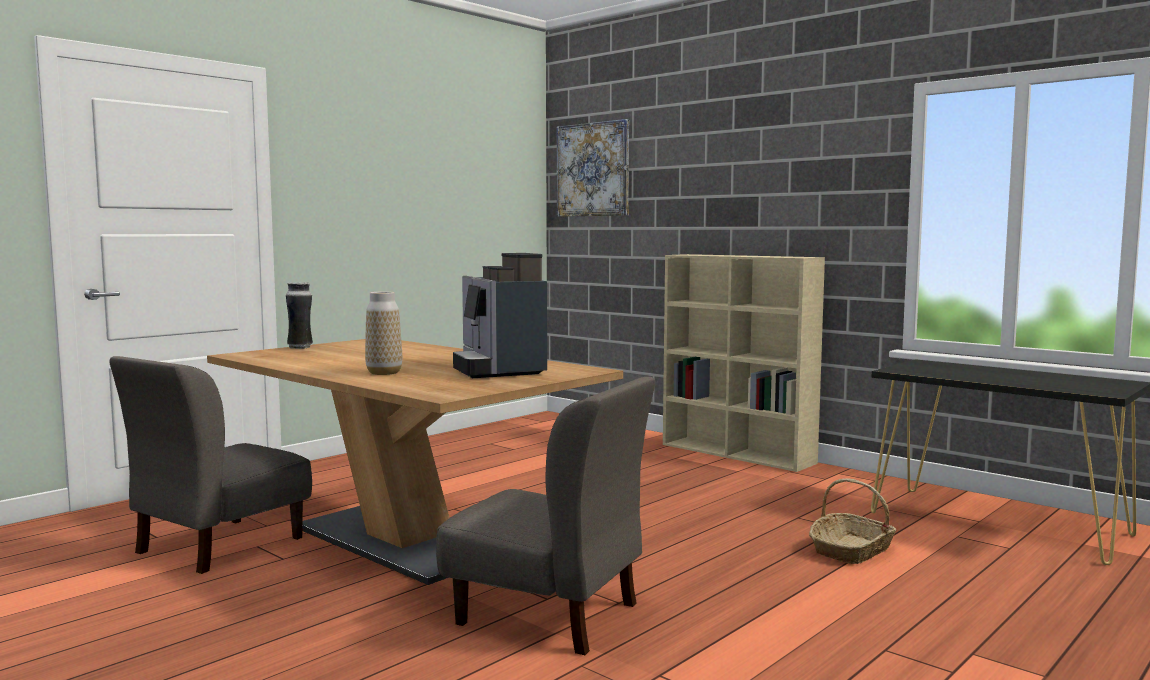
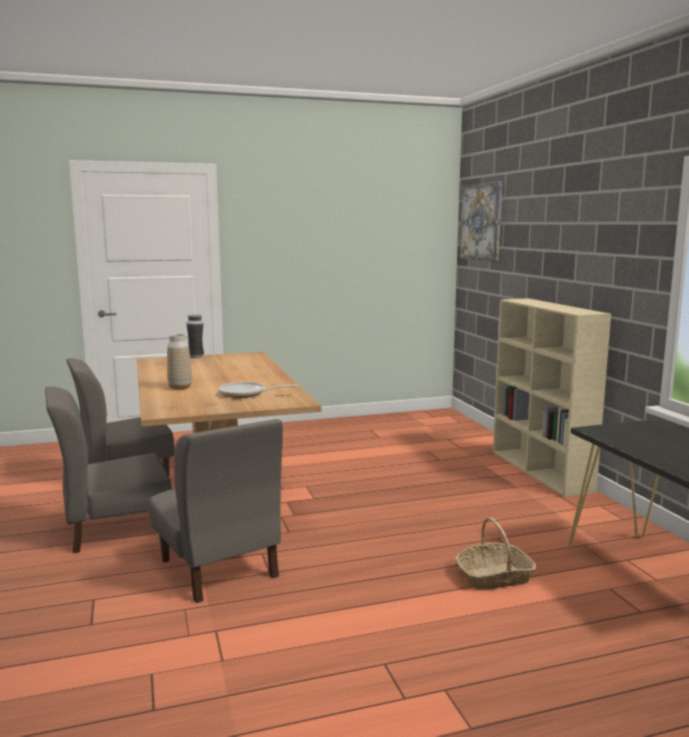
camera: 30 degrees right, 5 degrees up
coffee machine [453,253,547,378] -> frying pan [219,382,298,398]
none -> grey chair [45,387,172,554]

